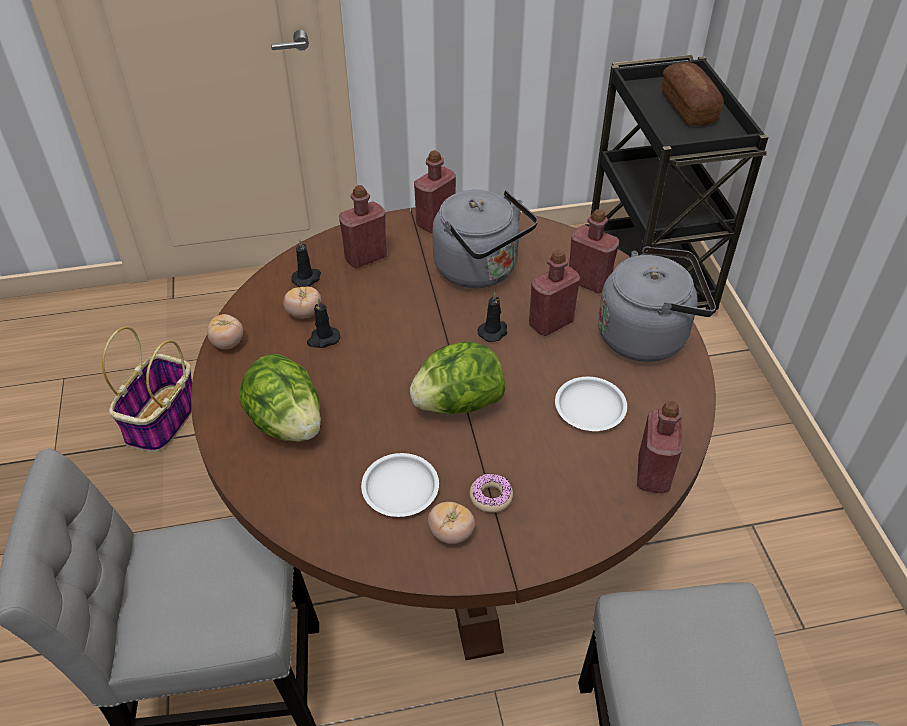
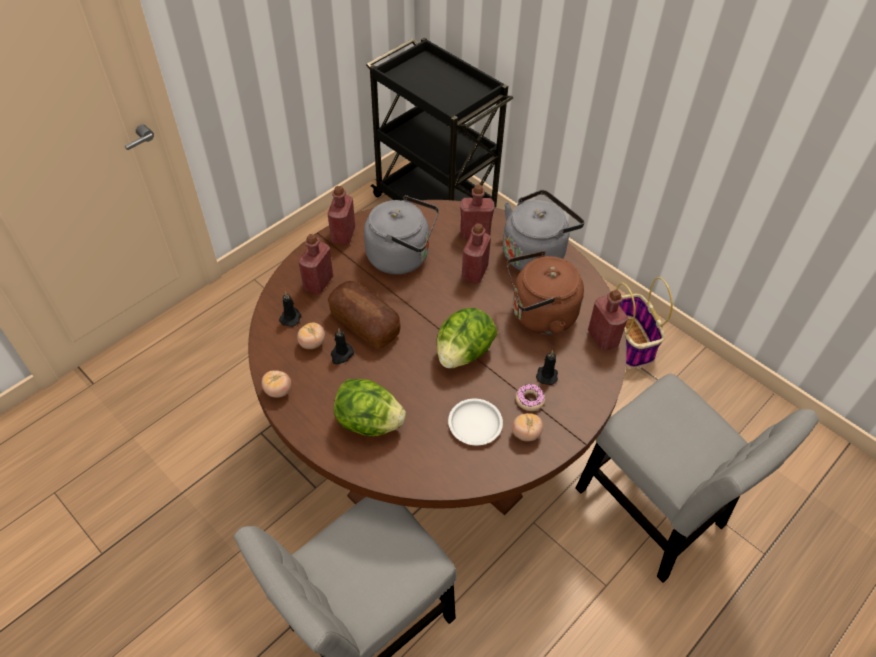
camera: 35 degrees left, 5 degrees up
basket [102,327,192,452] -> basket moved to [616,277,673,368]
black candle [477,292,508,342] -> black candle moved to [536,350,558,385]
white plate [555,377,627,431] -> brown kettle [507,251,584,335]
bread [662,62,724,126] -> bread moved to [328,281,400,349]

